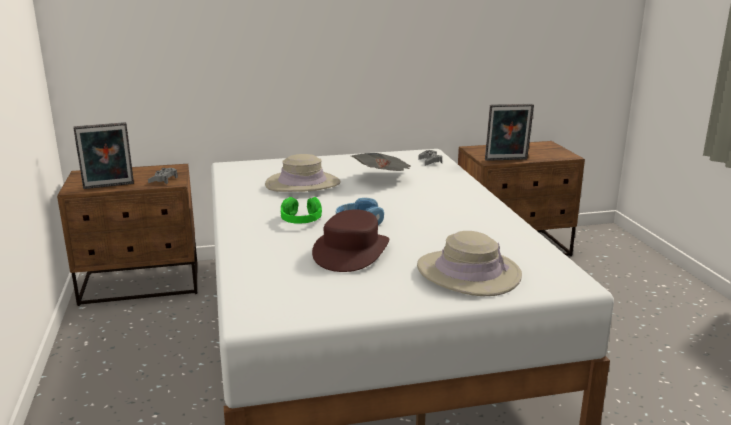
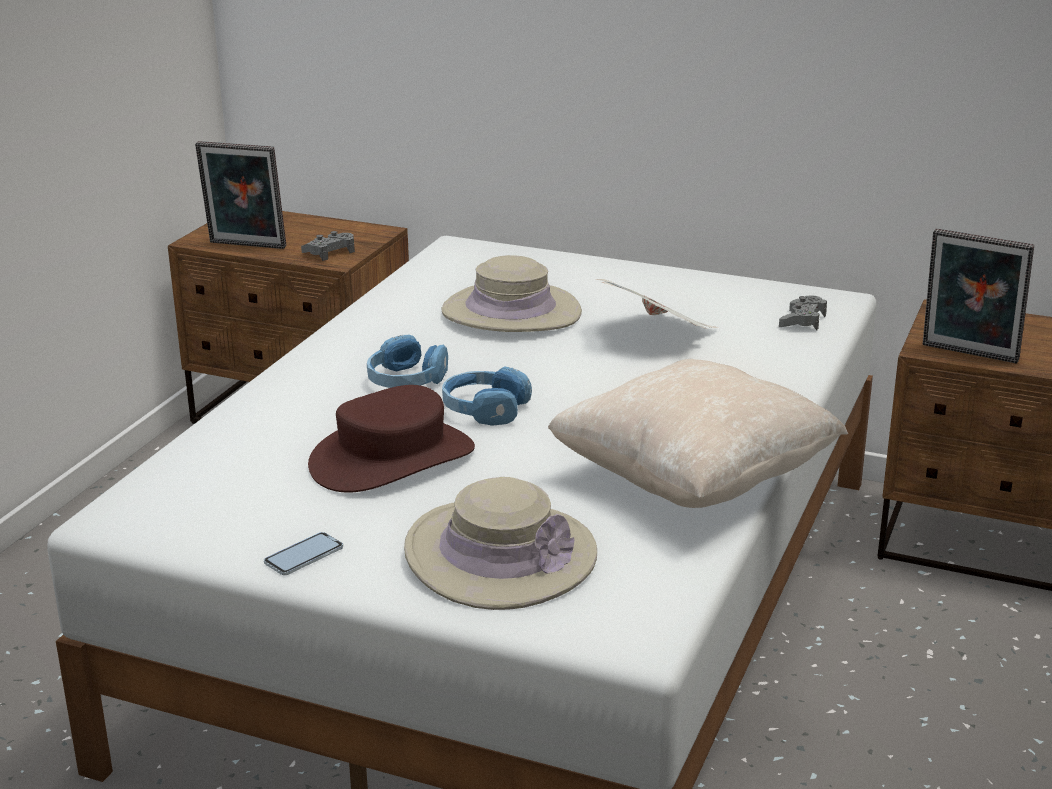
camera: 35 degrees right, 5 degrees up
green headphones [281,197,322,224] -> blue headphones [367,335,448,388]
none -> phone [264,532,343,575]
none -> beige pillow [548,359,848,508]

